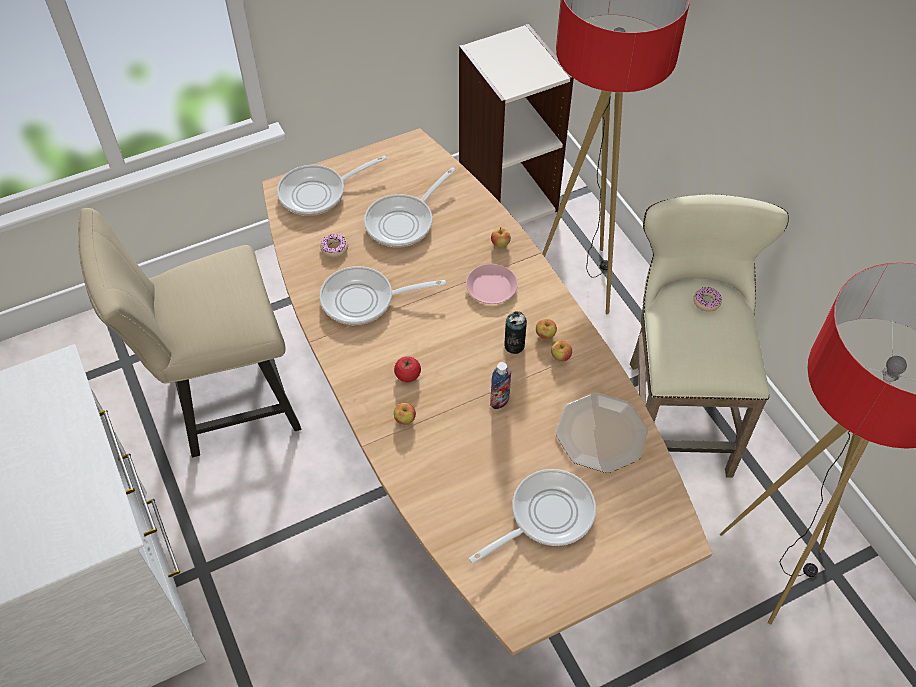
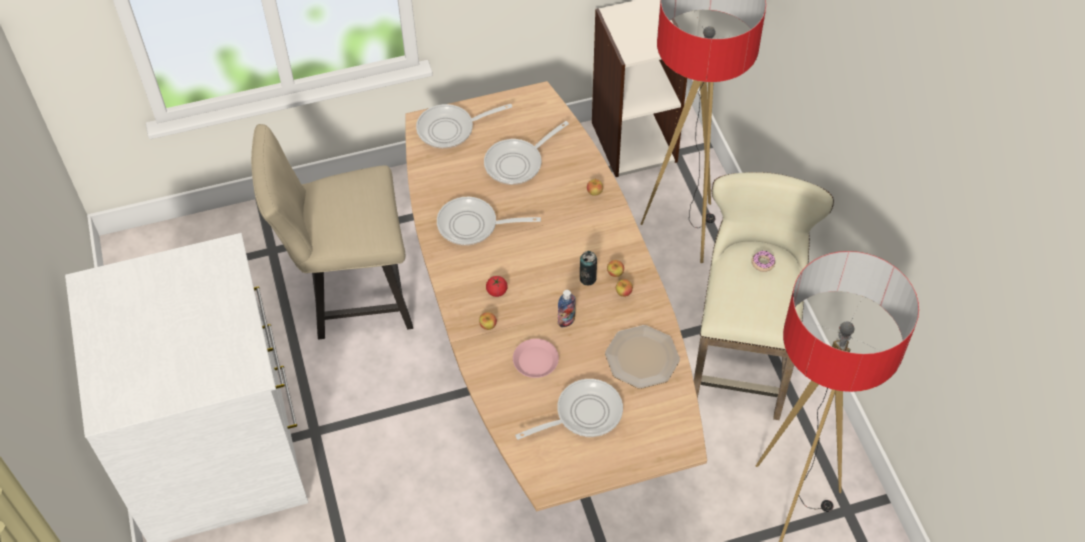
camera: 10 degrees right, 0 degrees up
donut [320,234,348,258] -> none
pink plate [466,264,518,304] -> pink plate moved to [513,339,559,378]

